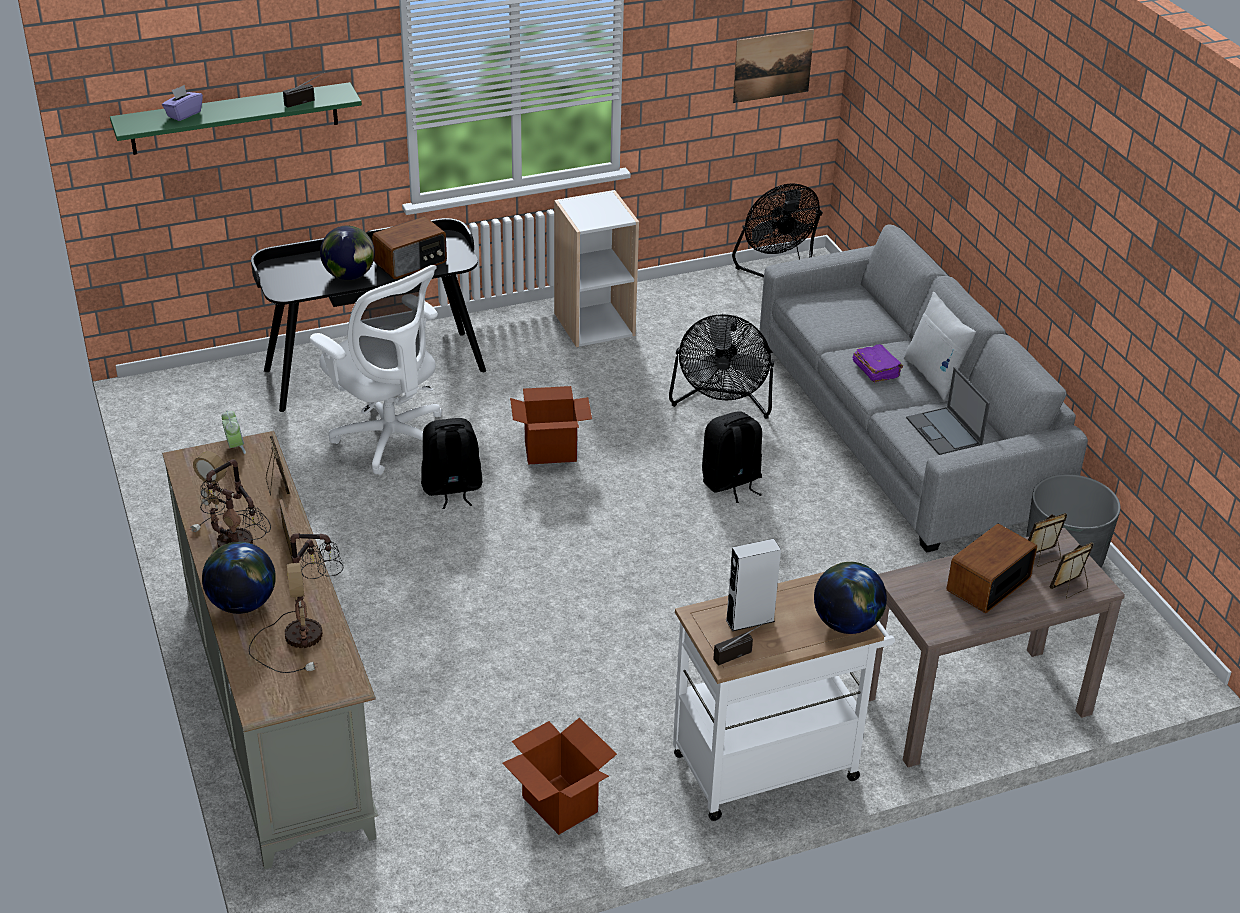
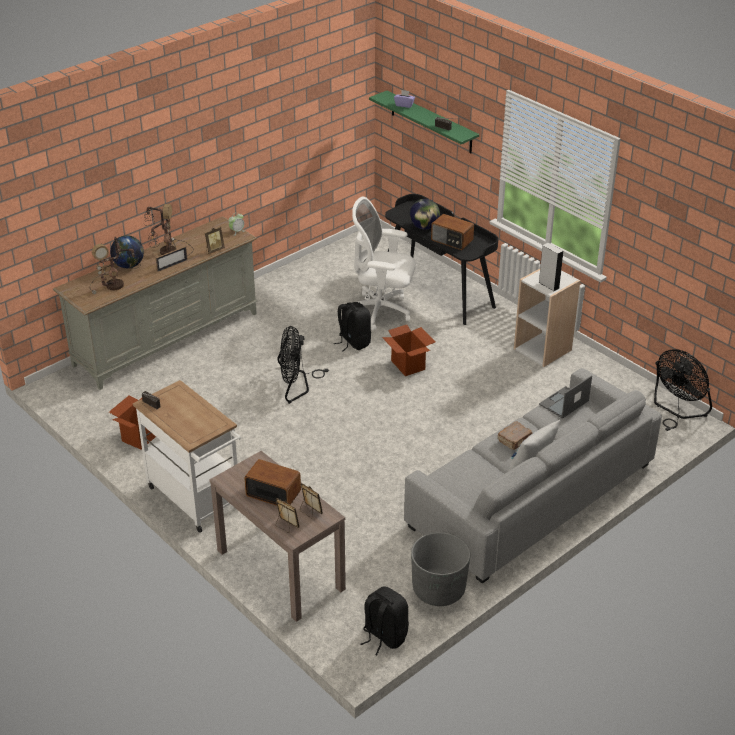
camera: 70 degrees right, 0 degrees up
white office chair [310,265,442,475] -> white office chair turned 75 degrees clockwise [352,196,416,330]
black fan [669,314,774,419] -> black fan moved to [278,326,328,404]
black backpack [702,411,762,503] -> black backpack moved to [361,586,409,655]
grey speaker [725,539,781,631] -> grey speaker moved to [538,243,563,291]
picture [733,29,814,103] -> none
globe [814,562,887,634] -> none
purple book [853,344,903,382] -> brown book [498,422,532,450]
laptop [906,367,990,455] -> laptop moved to [539,375,592,419]

